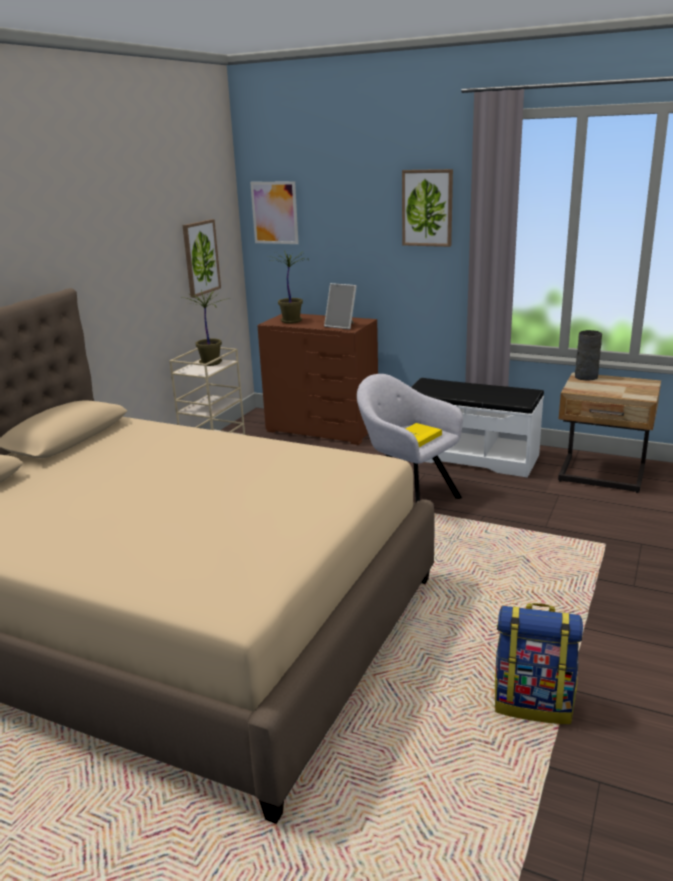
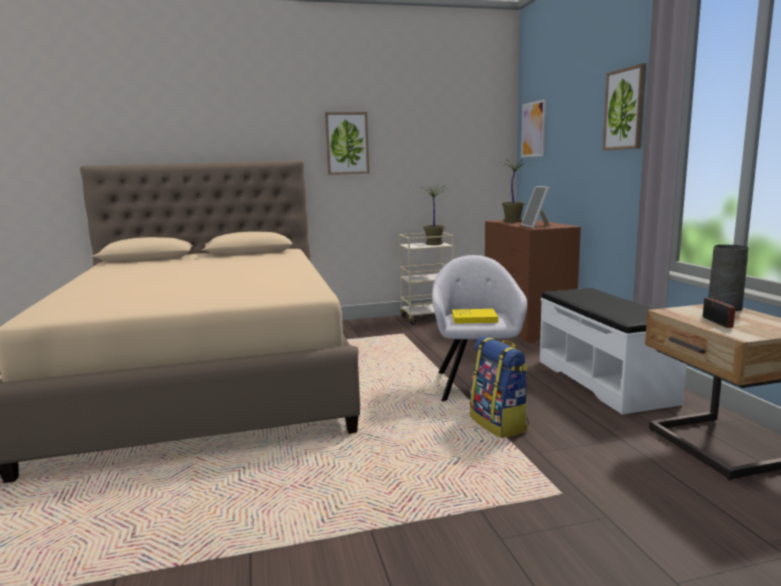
camera: 50 degrees right, 10 degrees down
picture [183,219,221,298] -> picture moved to [325,112,369,175]
backpack [495,603,583,724] -> backpack moved to [470,336,529,438]
none -> radio [703,292,739,328]

